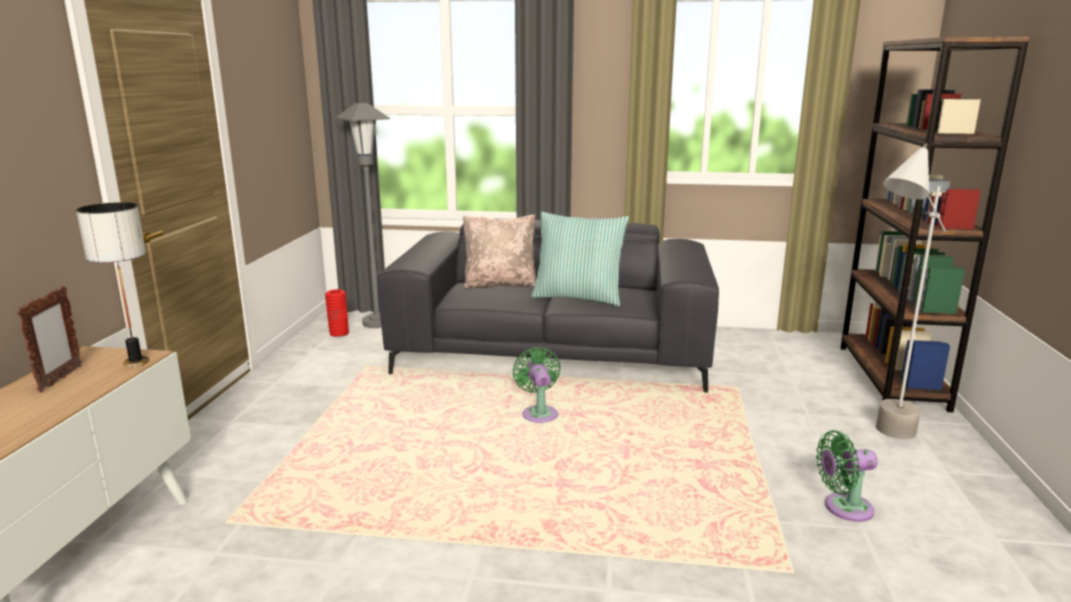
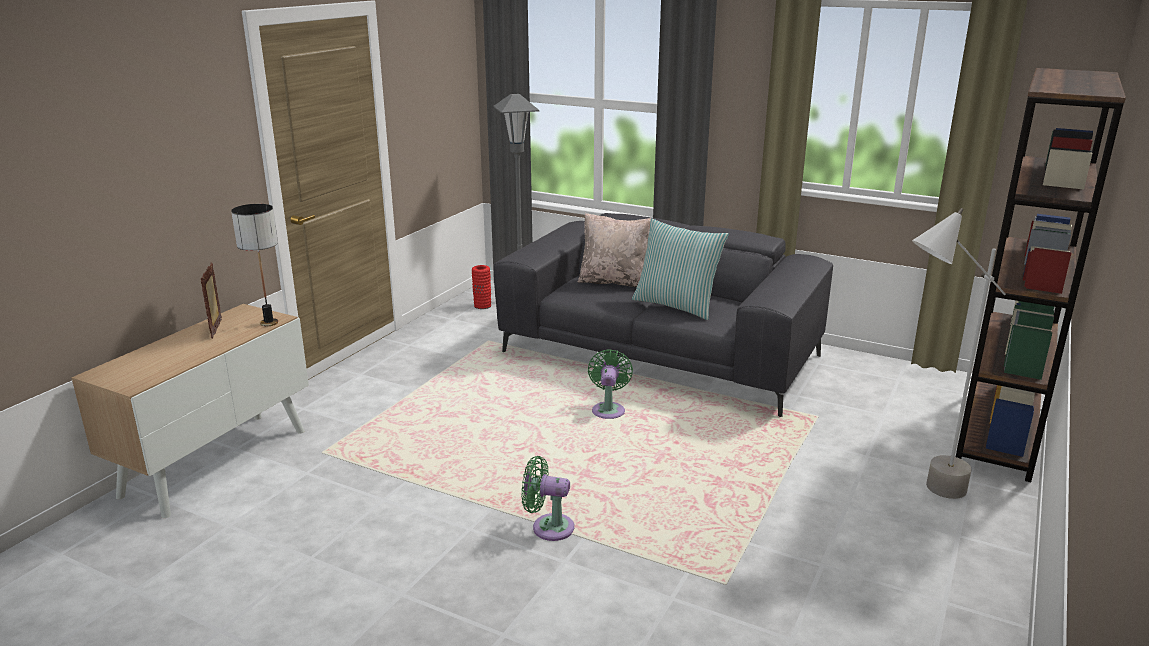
camera: 20 degrees right, 5 degrees up
picture frame [17,286,82,392] -> picture frame turned 150 degrees clockwise [201,263,222,339]
green fan [816,430,878,522] -> green fan moved to [521,456,574,541]

